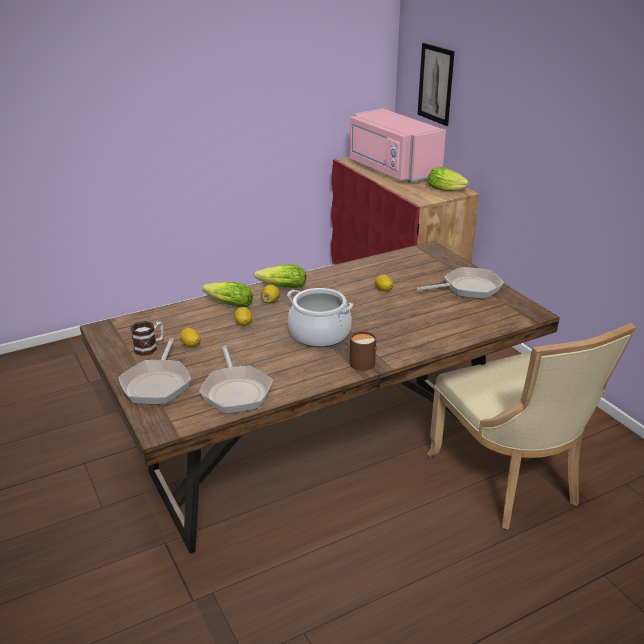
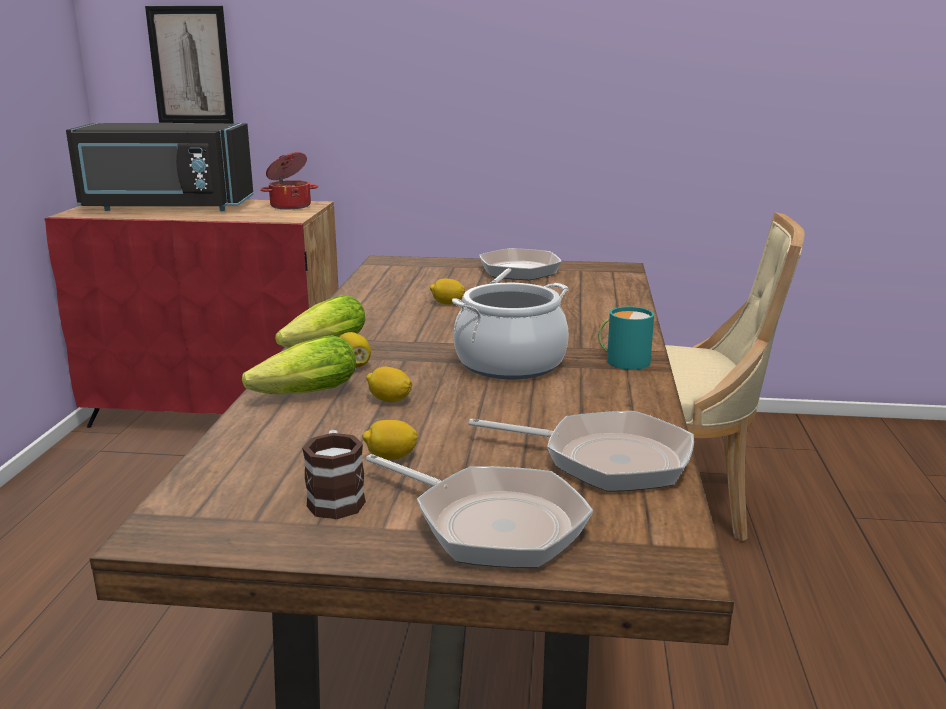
camera: 55 degrees left, 10 degrees down
pink microwave [349,108,446,182] -> black microwave [66,123,254,211]
brown mug [350,331,377,371] -> turquoise mug [598,307,654,370]
lettuce [428,167,469,191] -> cooking pot [260,152,318,209]

